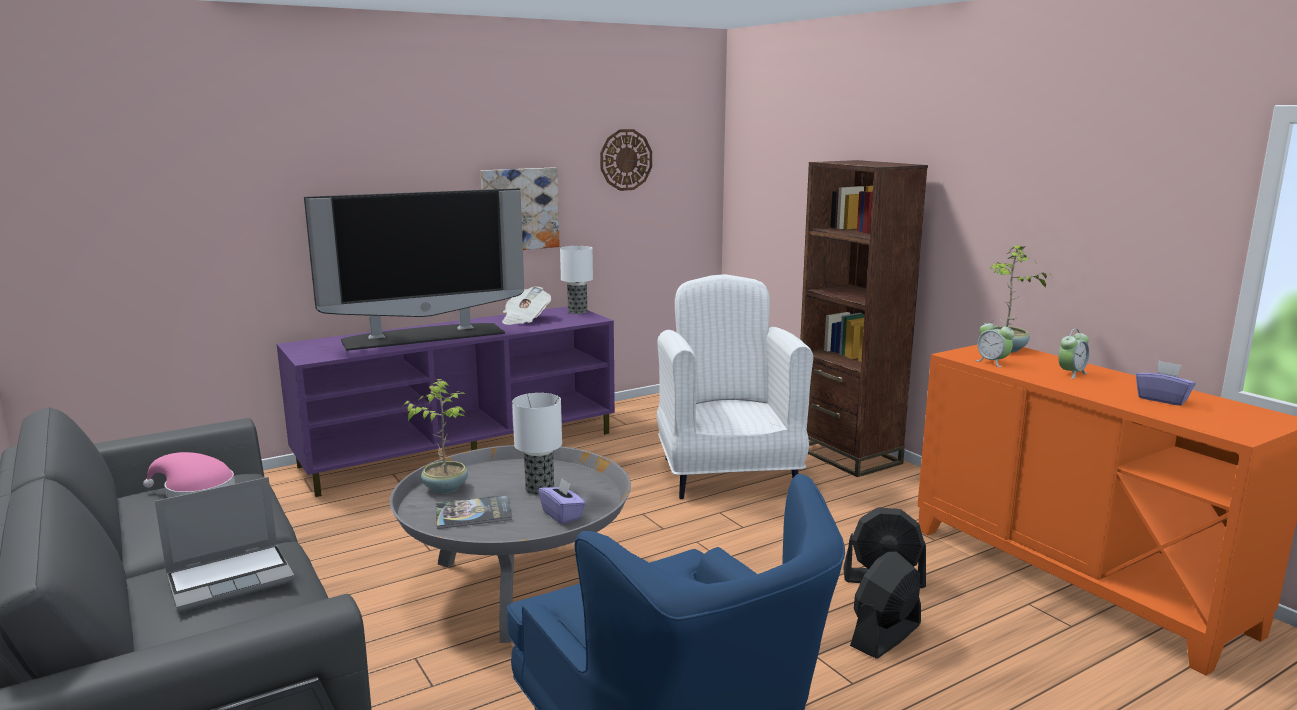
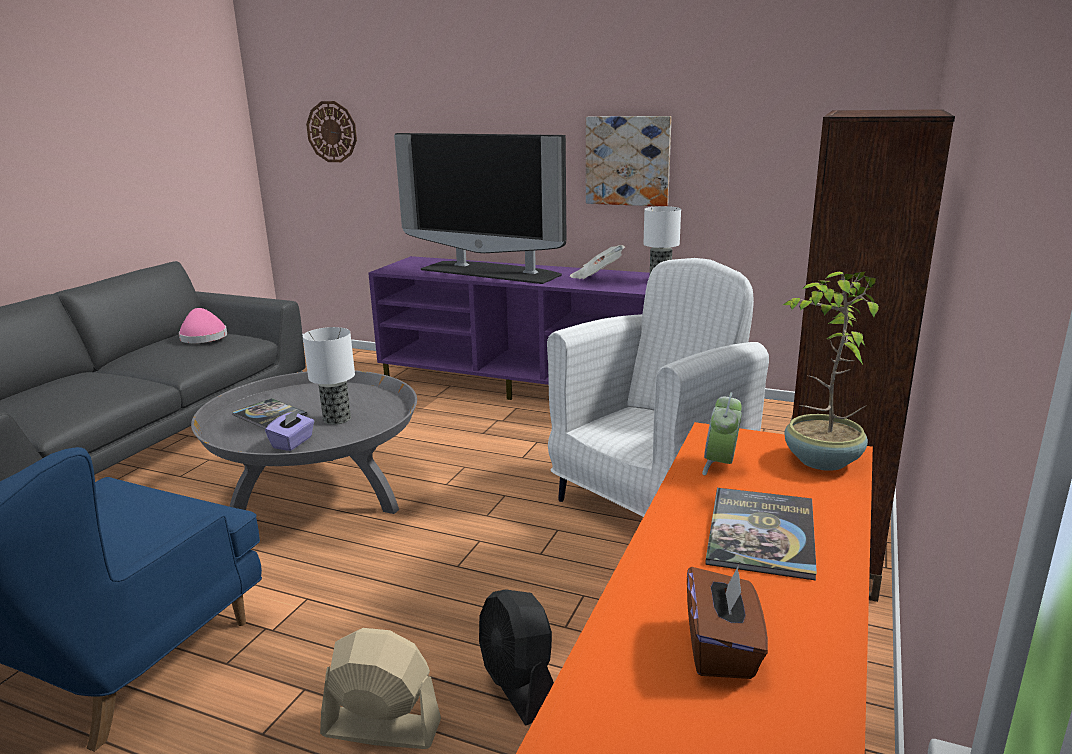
camera: 55 degrees right, 5 degrees up
laptop [155,477,295,612] -> none
potted plant [403,379,468,494] -> none
wall clock [600,129,652,191] -> wall clock moved to [306,101,357,162]
black fan [850,552,921,659] -> beige fan [320,628,441,749]
alarm clock [1058,329,1090,379] -> book [705,488,817,581]
purple tissue box [1136,361,1196,406] -> brown tissue box [687,565,768,679]

